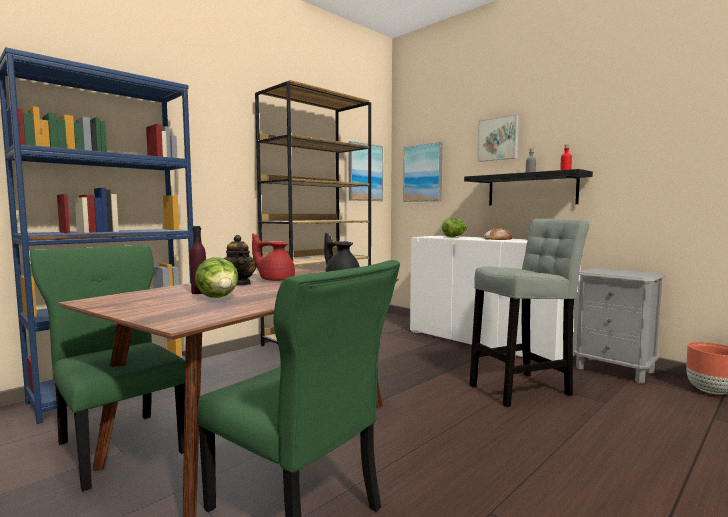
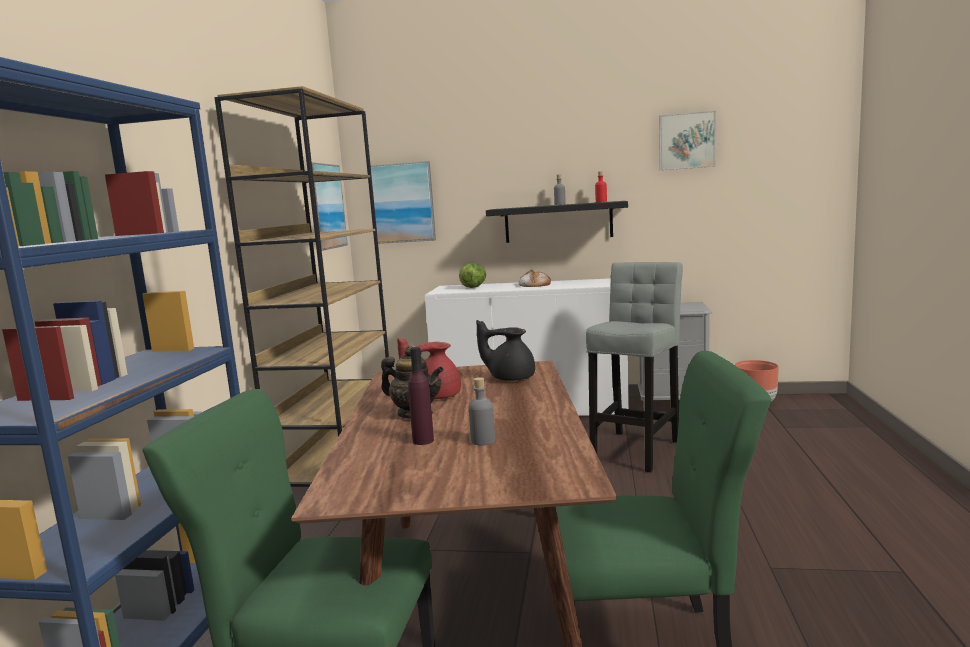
camera: 35 degrees left, 5 degrees up
lettuce [195,257,238,298] -> grey bottle [469,377,495,446]
picture [477,114,519,162] -> picture moved to [659,111,716,170]

